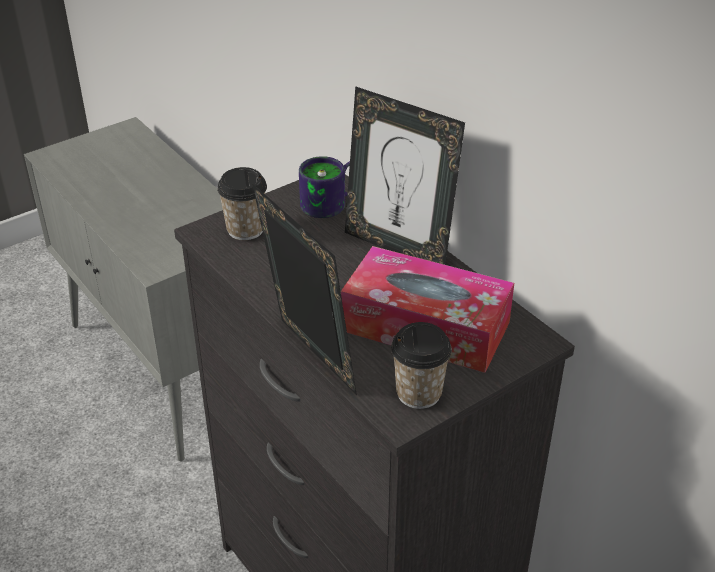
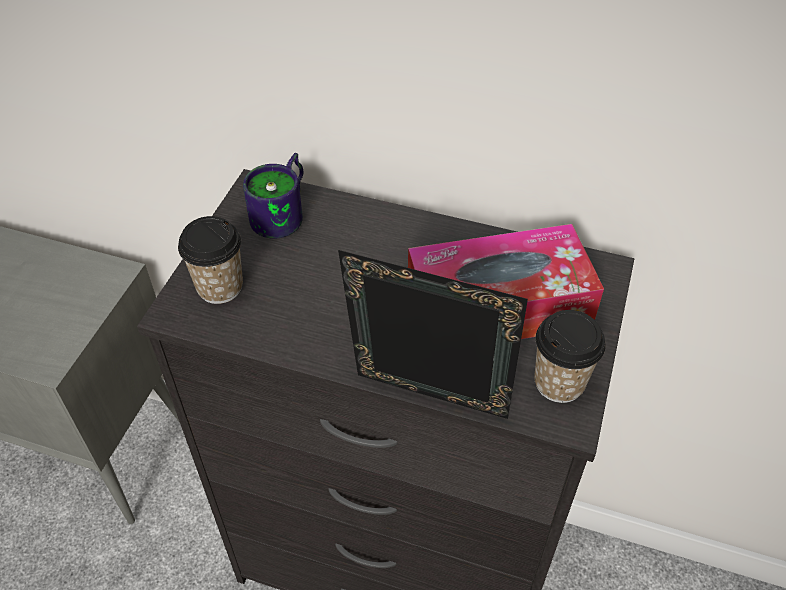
camera: 35 degrees left, 10 degrees up
picture frame [345,86,465,265] -> none

